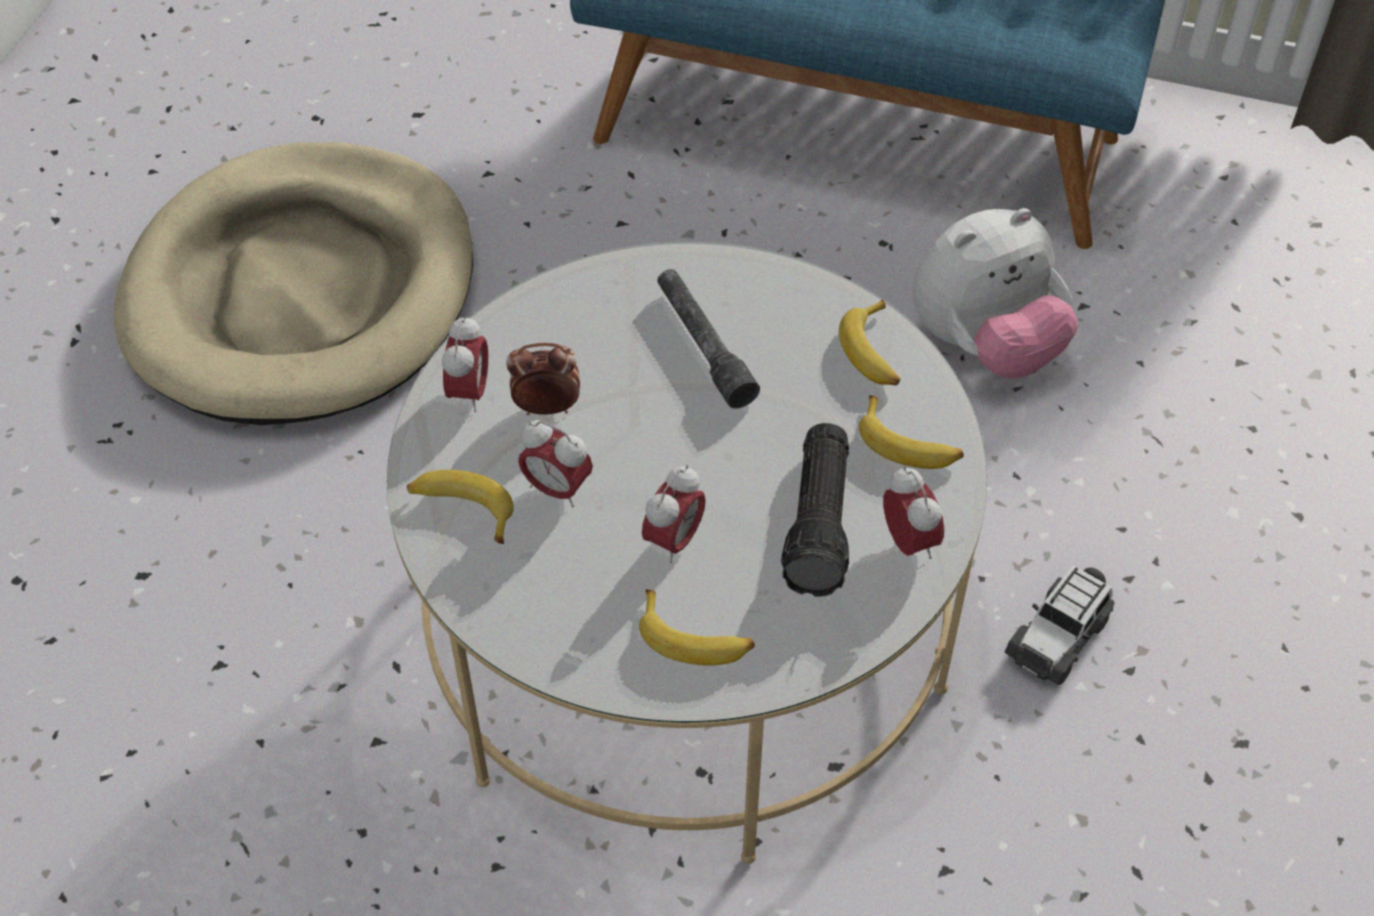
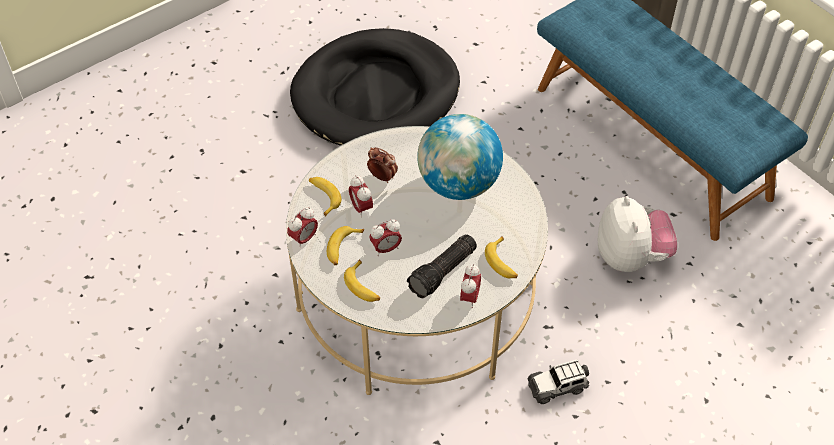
camera: 35 degrees right, 0 degrees up
beige dog bed [114,142,473,425] -> black dog bed [290,28,460,146]
alarm clock [442,315,488,412] -> alarm clock moved to [287,207,318,248]
grey flashlight [657,269,760,409] -> globe [417,114,503,200]
banana [839,299,900,386] -> banana moved to [327,226,364,265]
plush toy [913,208,1078,378] -> plush toy turned 105 degrees counterclockwise [598,196,677,272]

